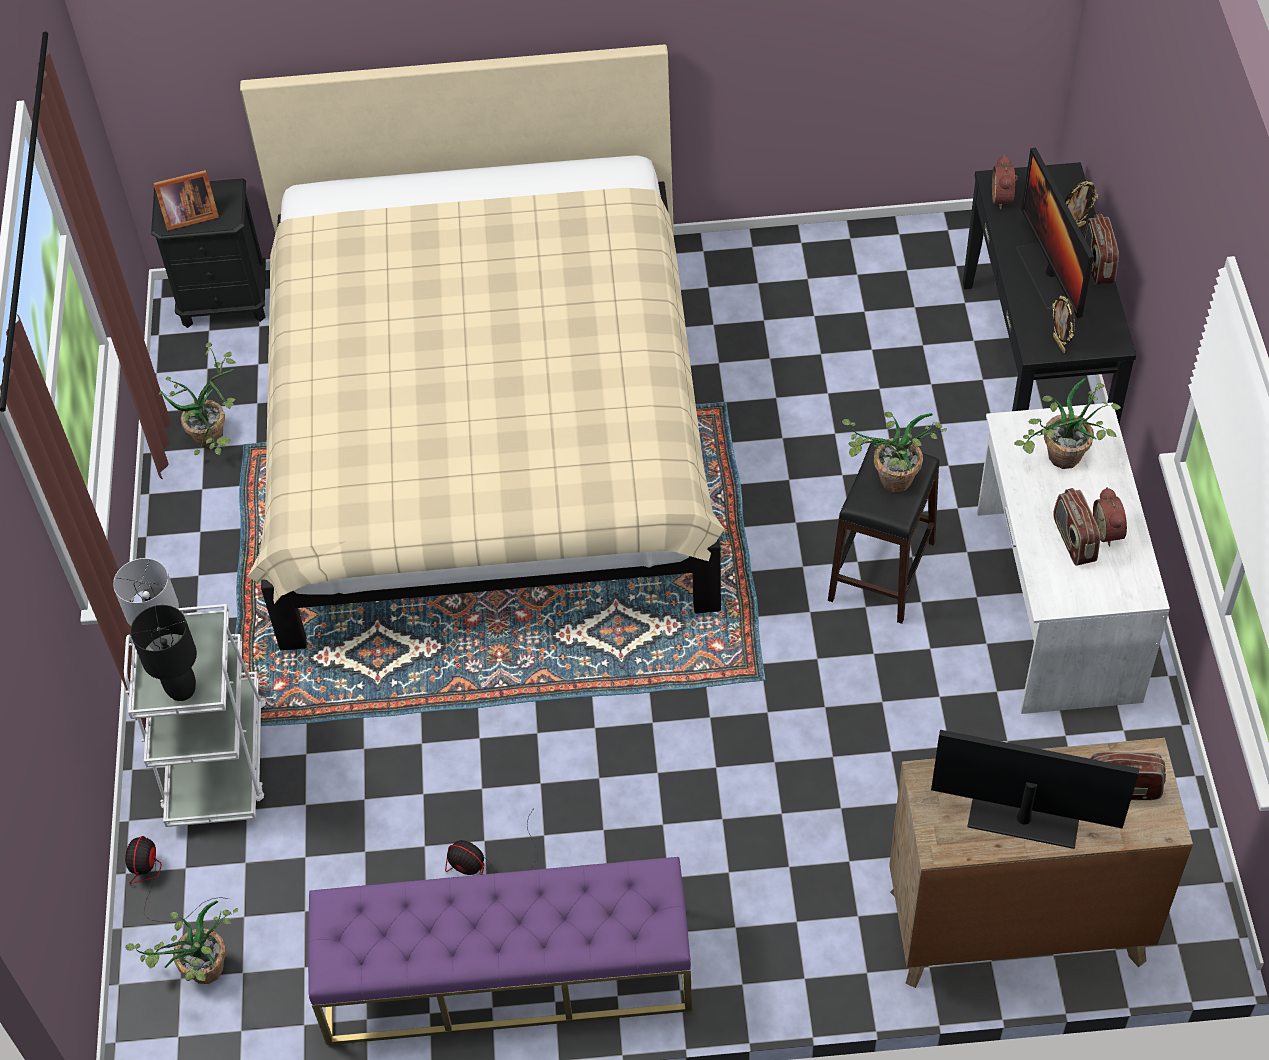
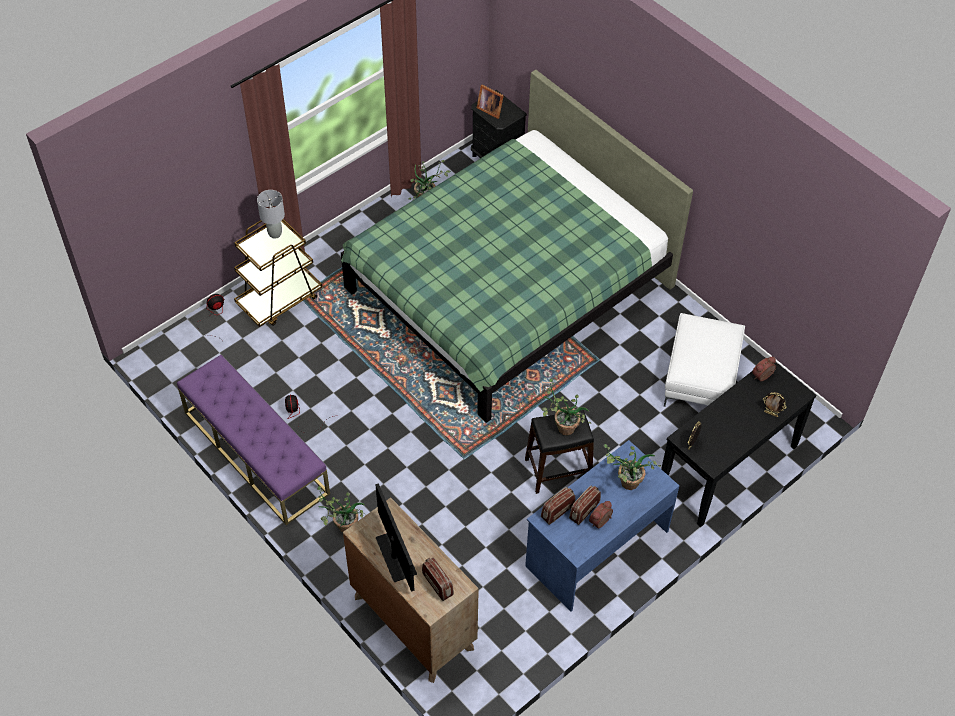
camera: 50 degrees right, 0 degrees up
white cart [124,604,267,827] -> brown cart [234,219,322,327]
potted plant [125,900,238,984] -> potted plant moved to [317,486,365,532]
black table lamp [130,605,197,701] -> none
beige bed [240,44,724,651] -> green bed [341,70,693,423]
white desk [977,403,1170,714] -> blue desk [525,440,679,611]
monitor [1016,147,1094,318] -> none
radio [1084,214,1119,285] -> radio moved to [541,487,576,525]
none -> white ottoman [664,313,745,407]

